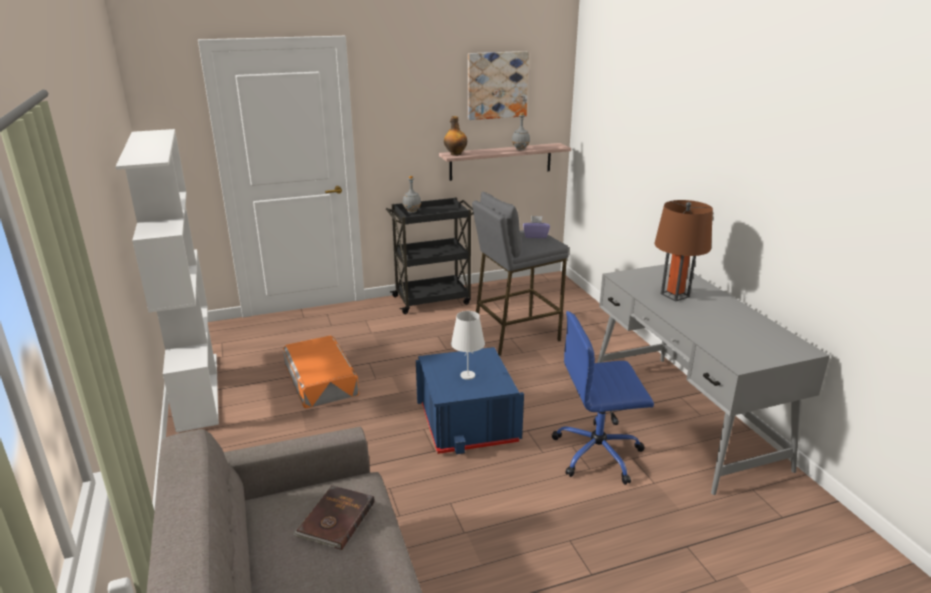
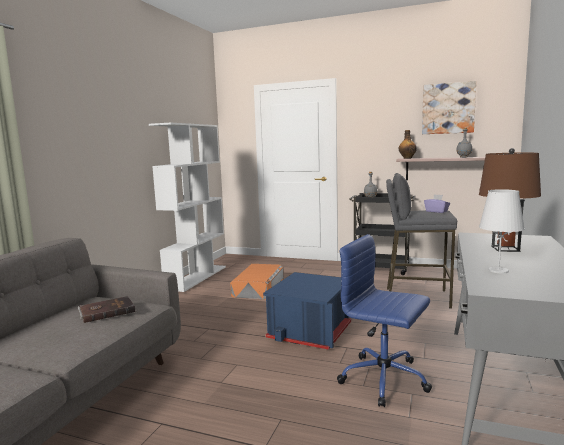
camera: 40 degrees right, 15 degrees down
white table lamp [451,311,485,380] -> white table lamp moved to [479,189,525,273]

